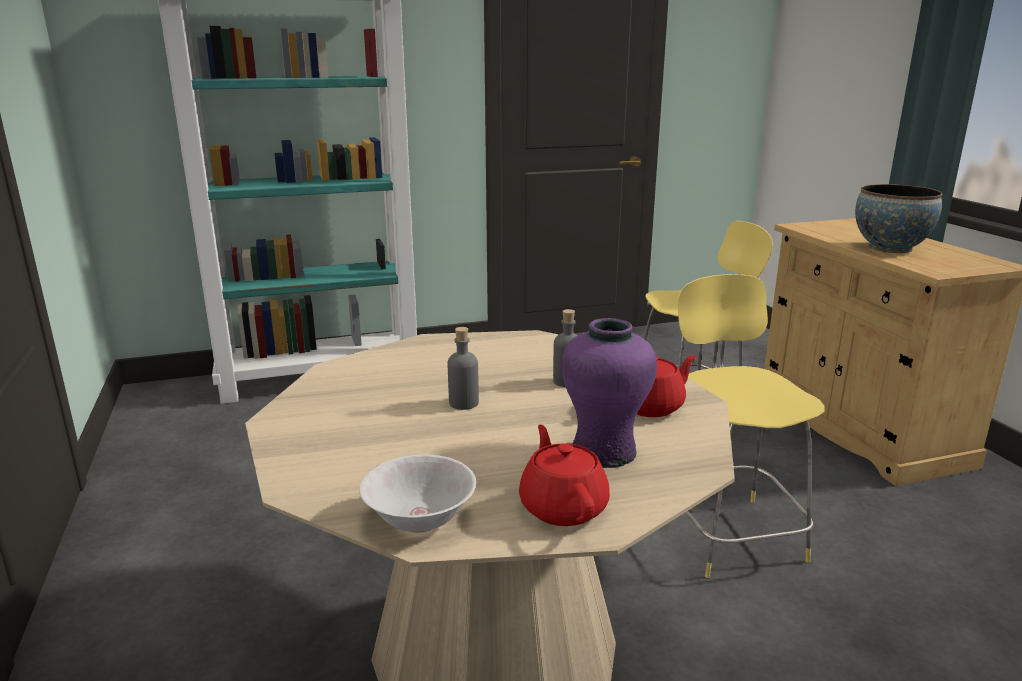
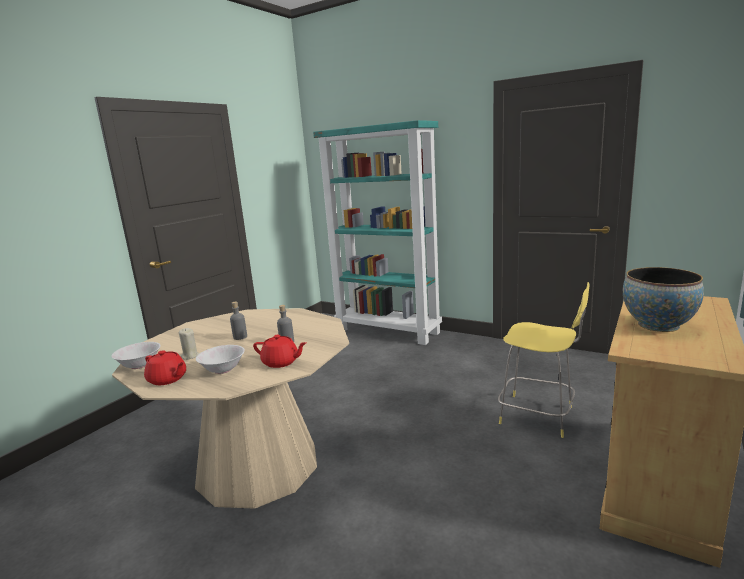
camera: 50 degrees right, 5 degrees down
red teapot [519,425,610,526] -> red teapot turned 90 degrees clockwise [144,350,186,385]
purple vase [561,318,657,468] -> white bowl [196,345,245,374]
yellow stool [678,274,824,578] -> none
none -> beige candle [178,328,199,360]

